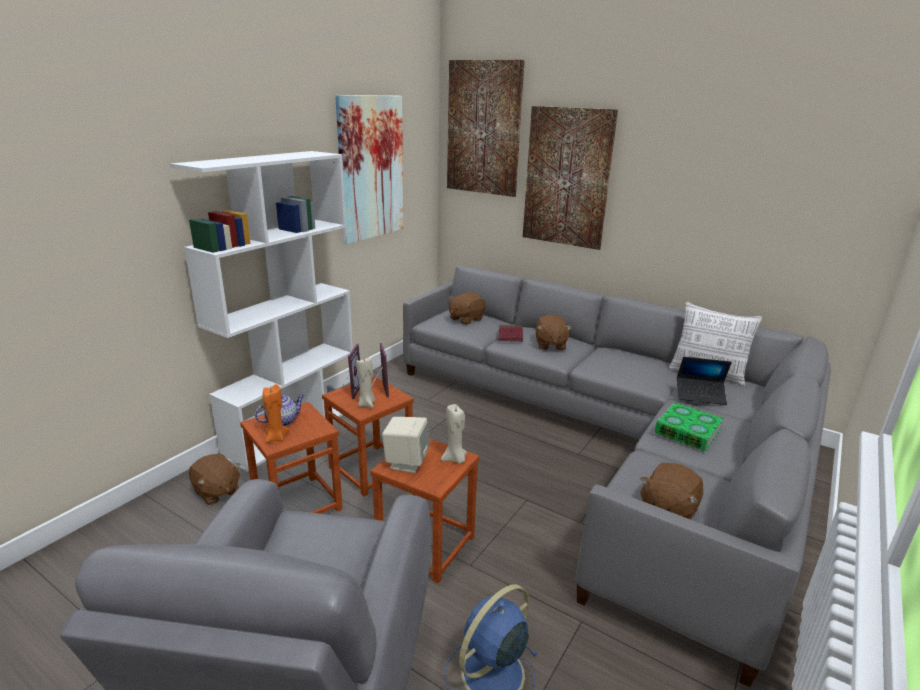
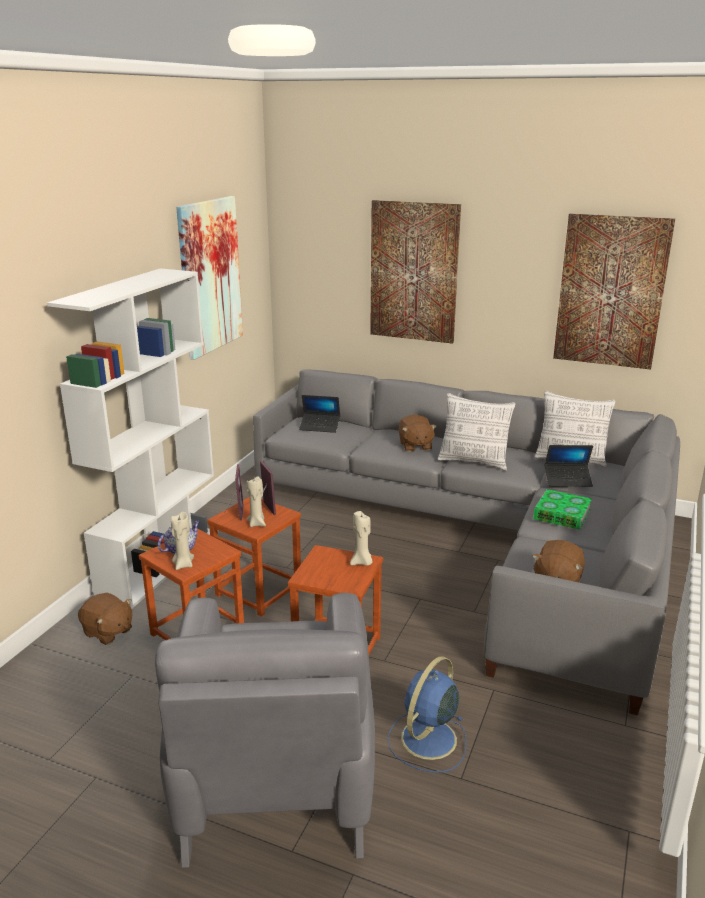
camera: 10 degrees left, 0 degrees up
orange candle [263,384,289,443] -> beige candle [171,512,194,570]
beige speaker [382,417,430,473] -> none
picture [447,60,525,197] -> picture moved to [553,213,675,369]
brown plush toy [449,292,485,325] -> laptop [299,395,340,433]
red book [499,325,523,342] -> none
none -> pillow [438,393,516,471]

